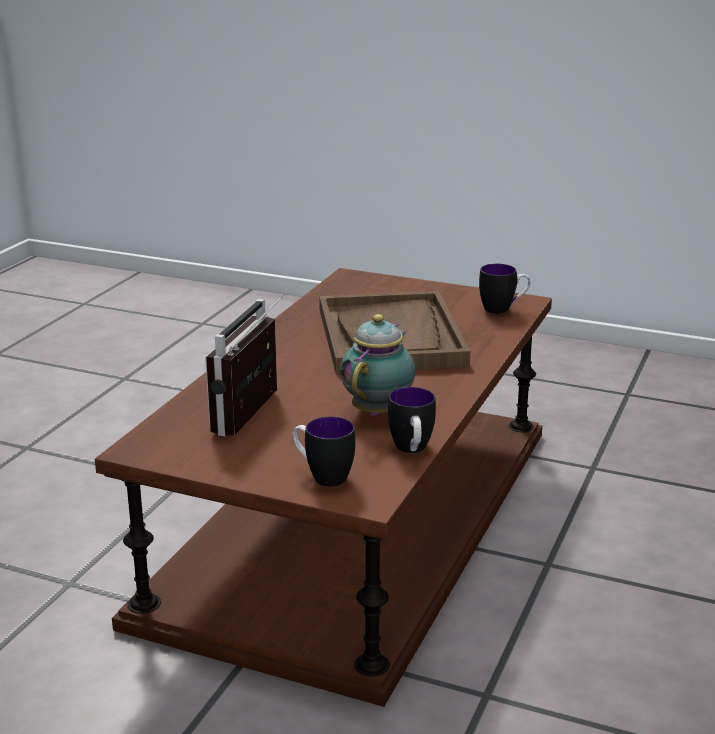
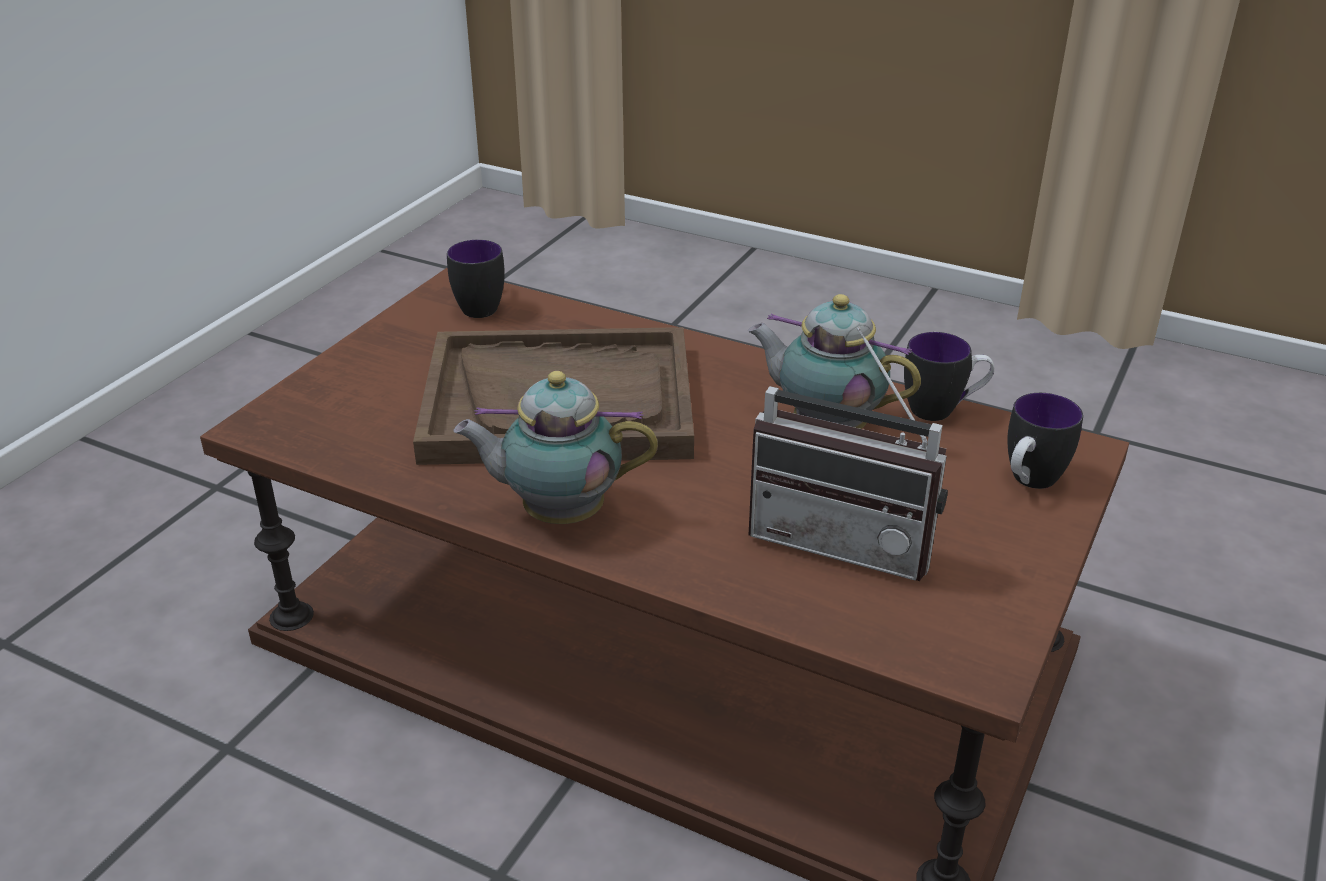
camera: 85 degrees left, 10 degrees up
none -> teapot [453,371,658,524]

